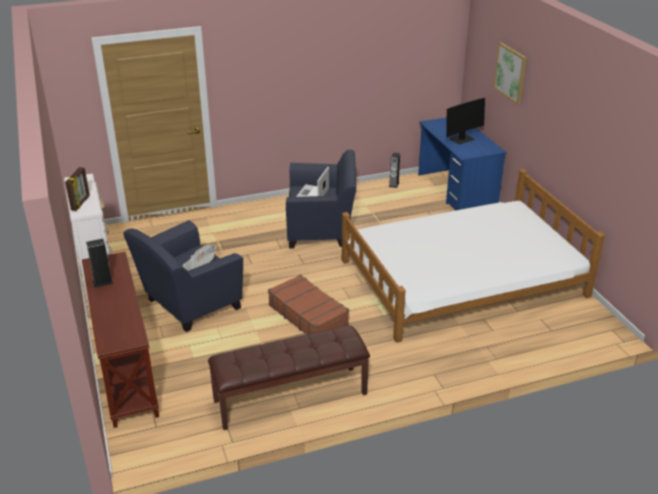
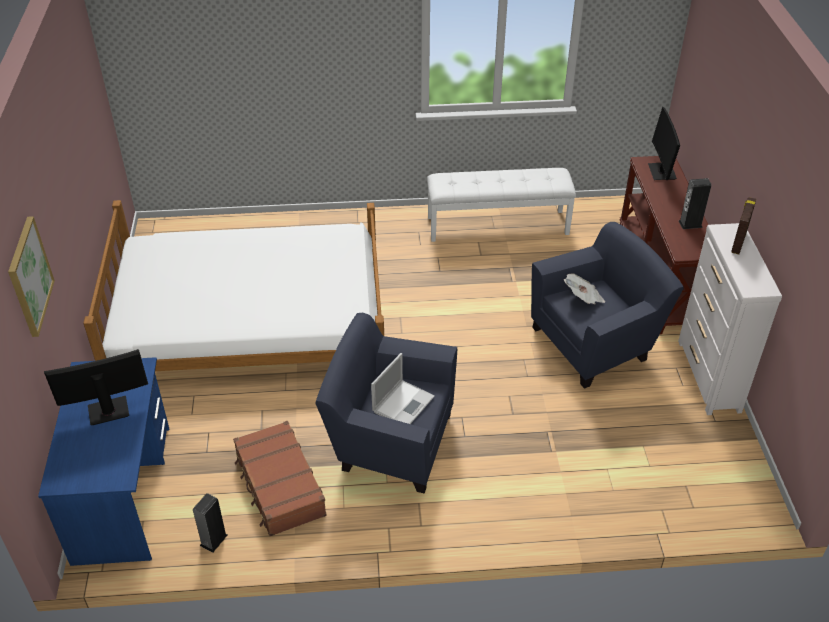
camera: 165 degrees left, 10 degrees up
brown bench [208,325,370,430] -> white bench [427,168,576,242]
brown suitcase [268,274,349,335] -> brown suitcase moved to [233,421,327,536]
none -> monitor [648,107,680,180]

